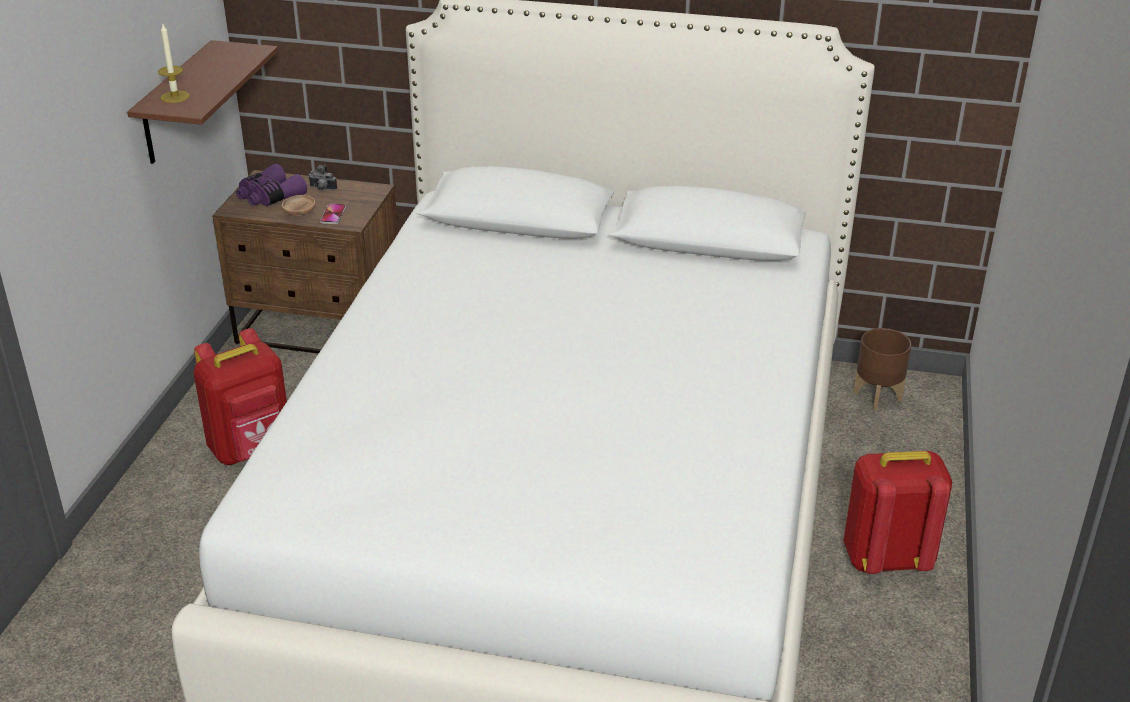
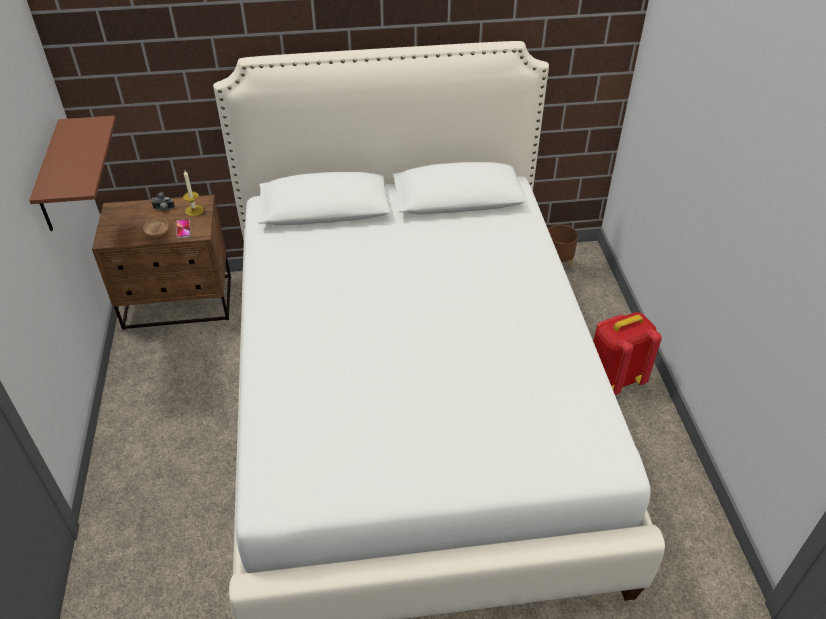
camera: 20 degrees left, 10 degrees up
candle [158,24,190,103] -> candle moved to [183,171,204,216]
red backpack [194,328,287,465] -> none
purple binoculars [236,164,307,206] -> none

